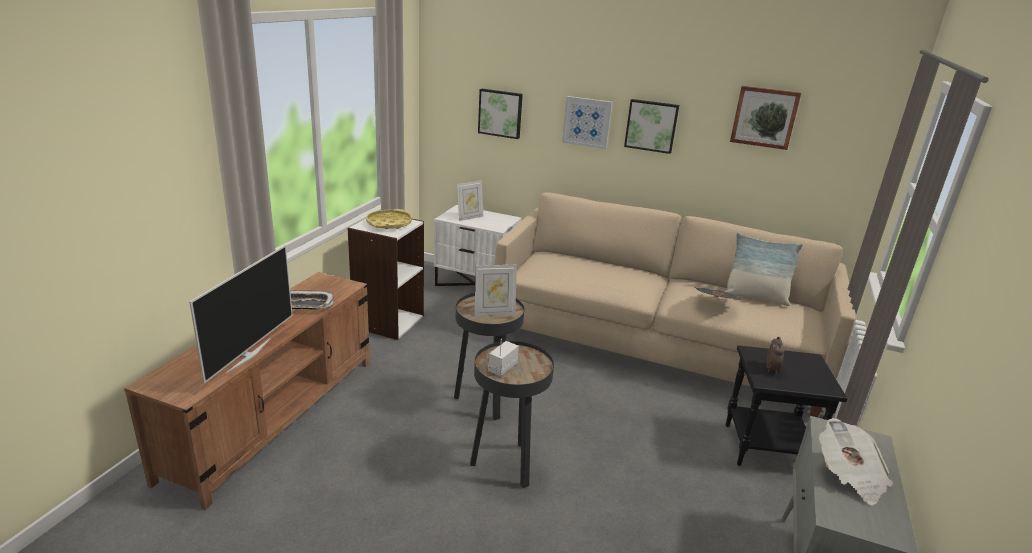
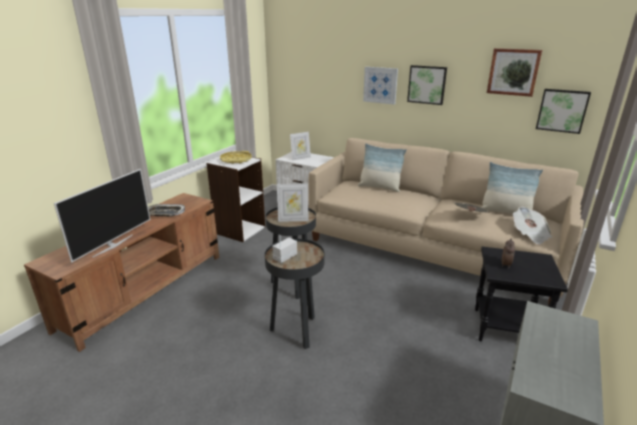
camera: 10 degrees right, 0 degrees up
picture [478,89,523,139] -> picture moved to [536,89,591,134]
newspaper [819,418,893,506] -> newspaper moved to [513,207,552,245]
none -> pillow [358,143,407,192]

